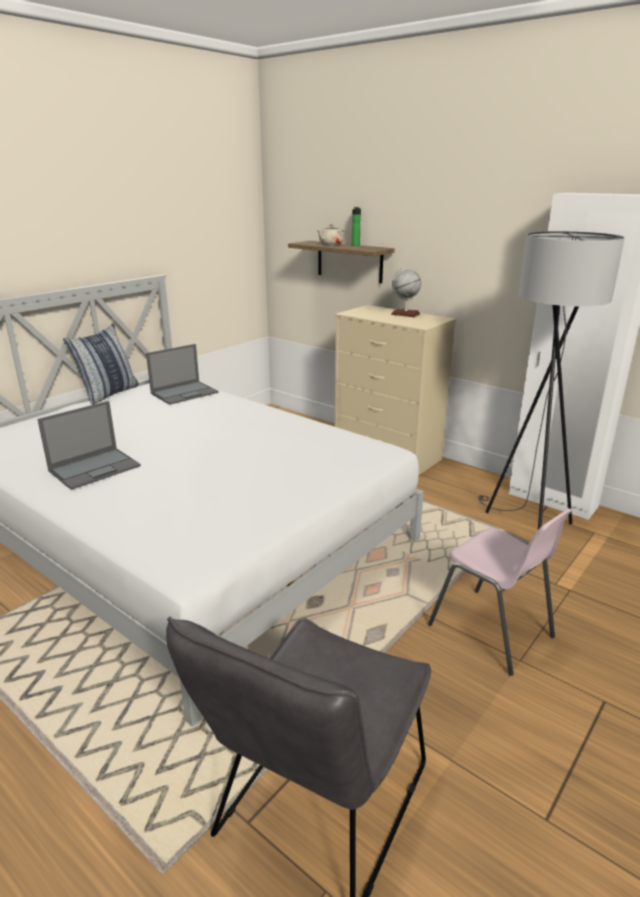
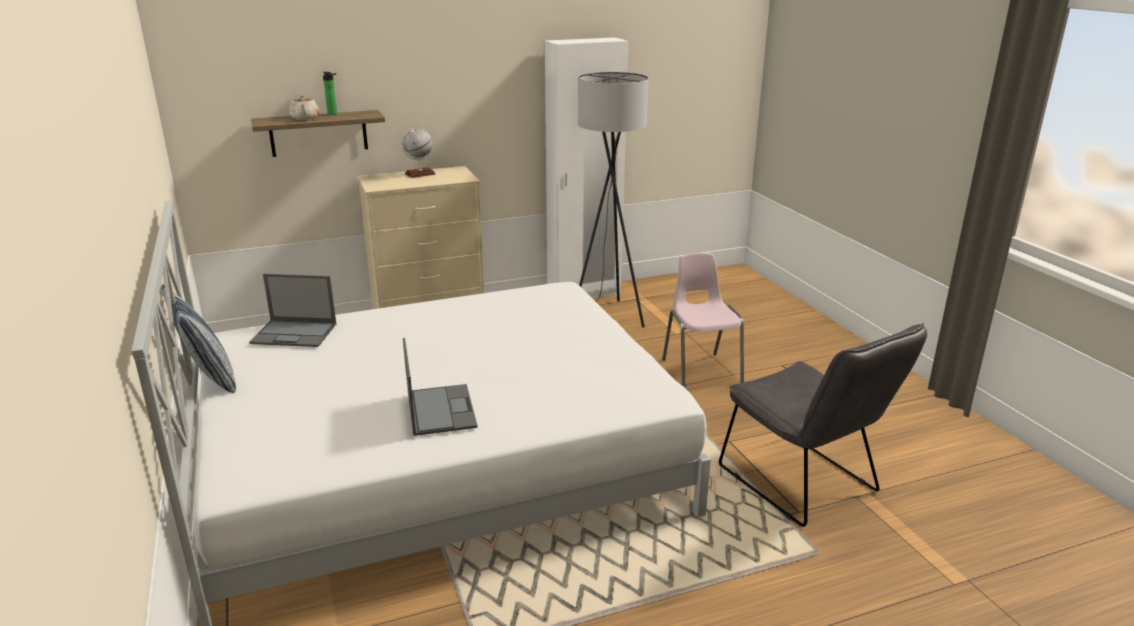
camera: 60 degrees left, 0 degrees up
laptop [146,344,218,405] -> laptop turned 105 degrees clockwise [249,274,337,347]
pink chair [428,508,572,676] -> pink chair turned 90 degrees counterclockwise [662,253,744,388]

